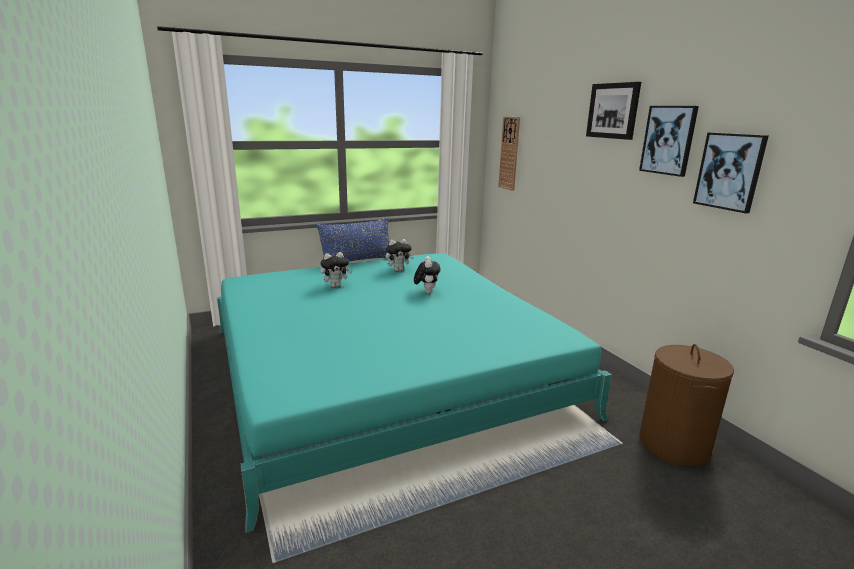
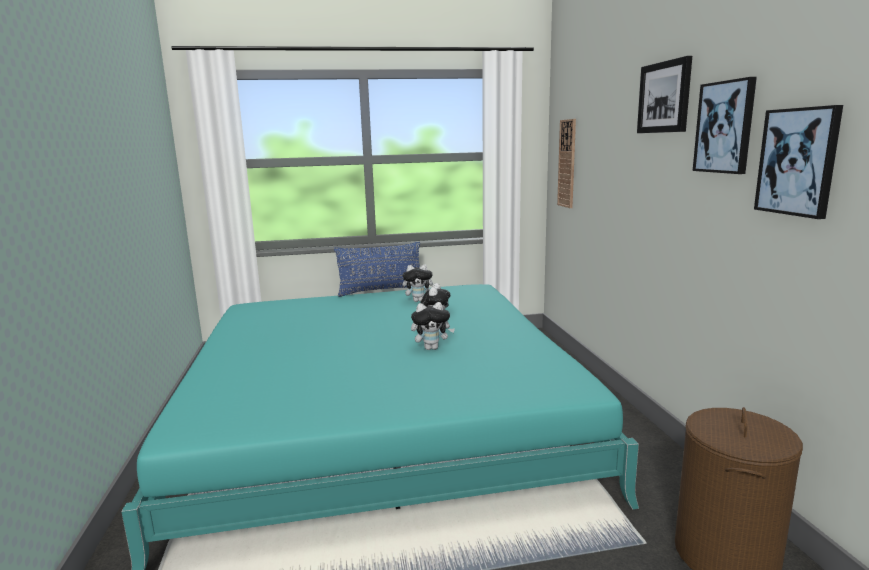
camera: 15 degrees right, 5 degrees down
plush toy [320,252,352,287] -> plush toy moved to [411,302,455,350]

